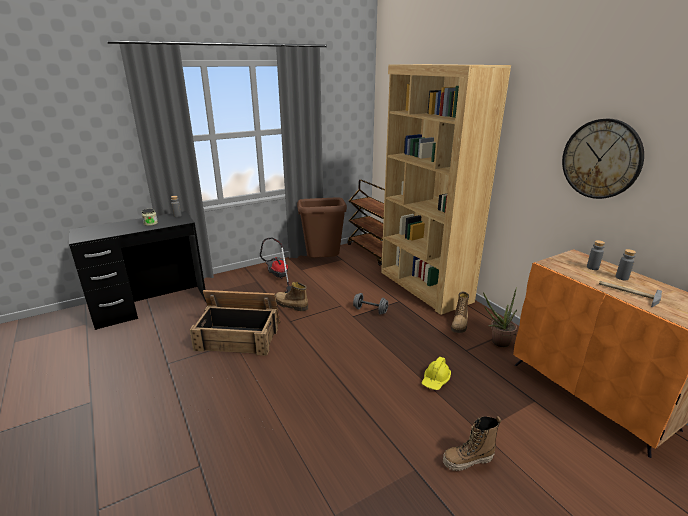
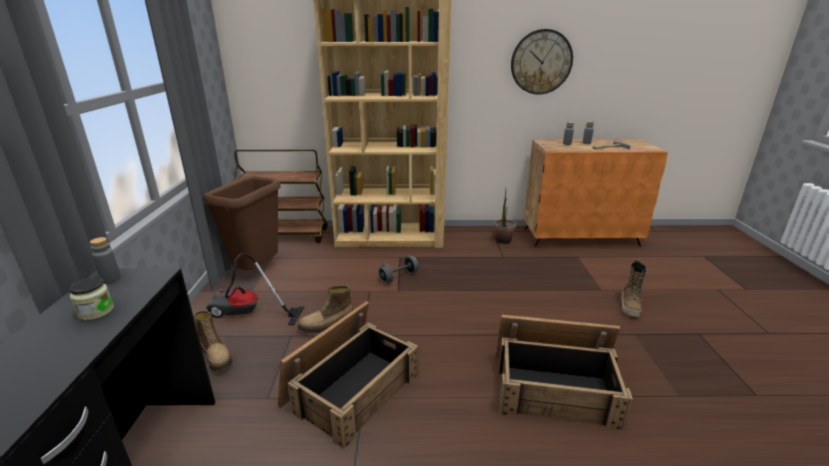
camera: 60 degrees left, 0 degrees up
yellow hard hat [422,357,451,390] -> none
boot [451,292,469,333] -> boot moved to [194,310,233,372]
none -> crate [497,315,633,430]

